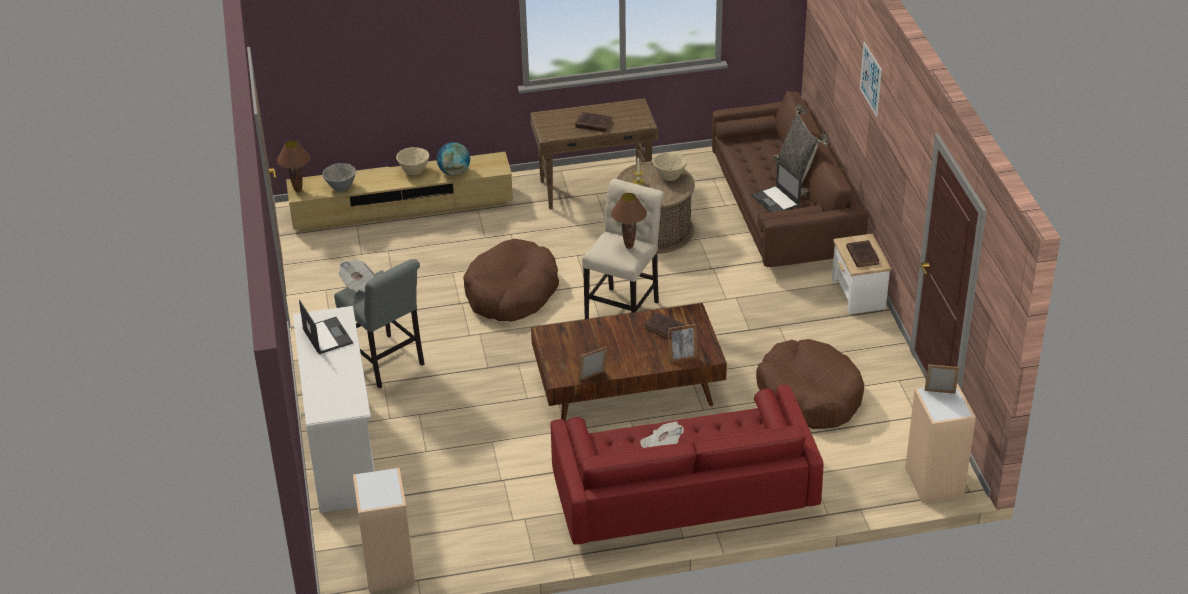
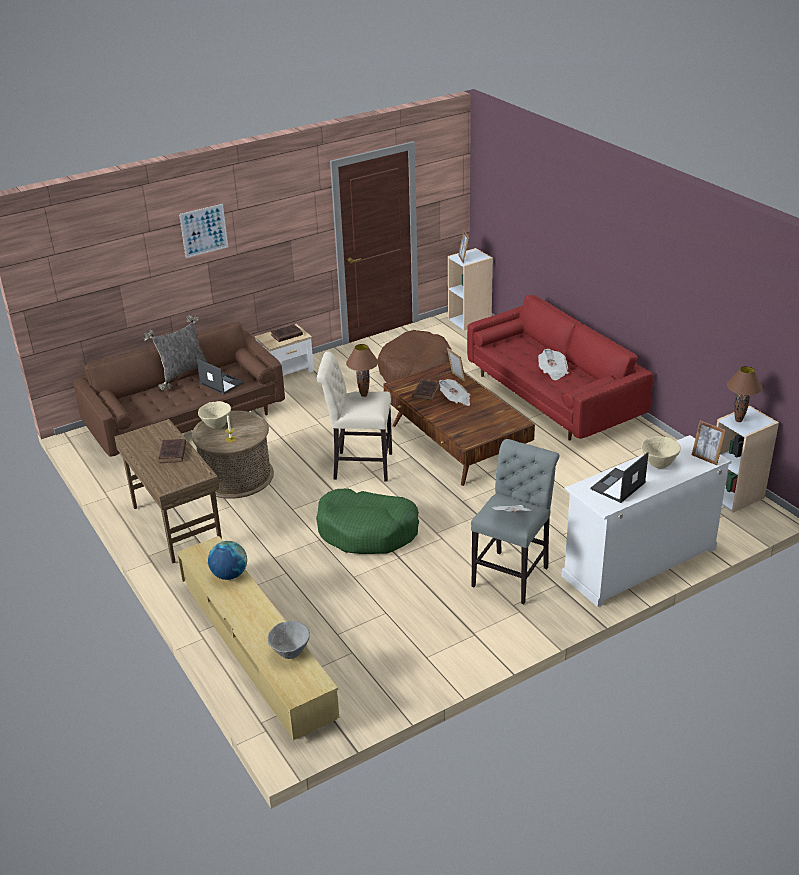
camera: 110 degrees left, 5 degrees down
brown table lamp [277,140,310,192] -> brown table lamp moved to [727,366,762,422]
beige bowl [396,147,429,175] -> beige bowl moved to [641,436,681,469]
brown dog bed [463,239,559,321] -> green dog bed [316,488,419,554]
picture frame [578,346,607,381] -> picture frame moved to [692,420,726,465]
laptop [751,160,801,213] -> laptop turned 90 degrees counterclockwise [197,359,244,394]
none -> newspaper [439,379,470,406]

